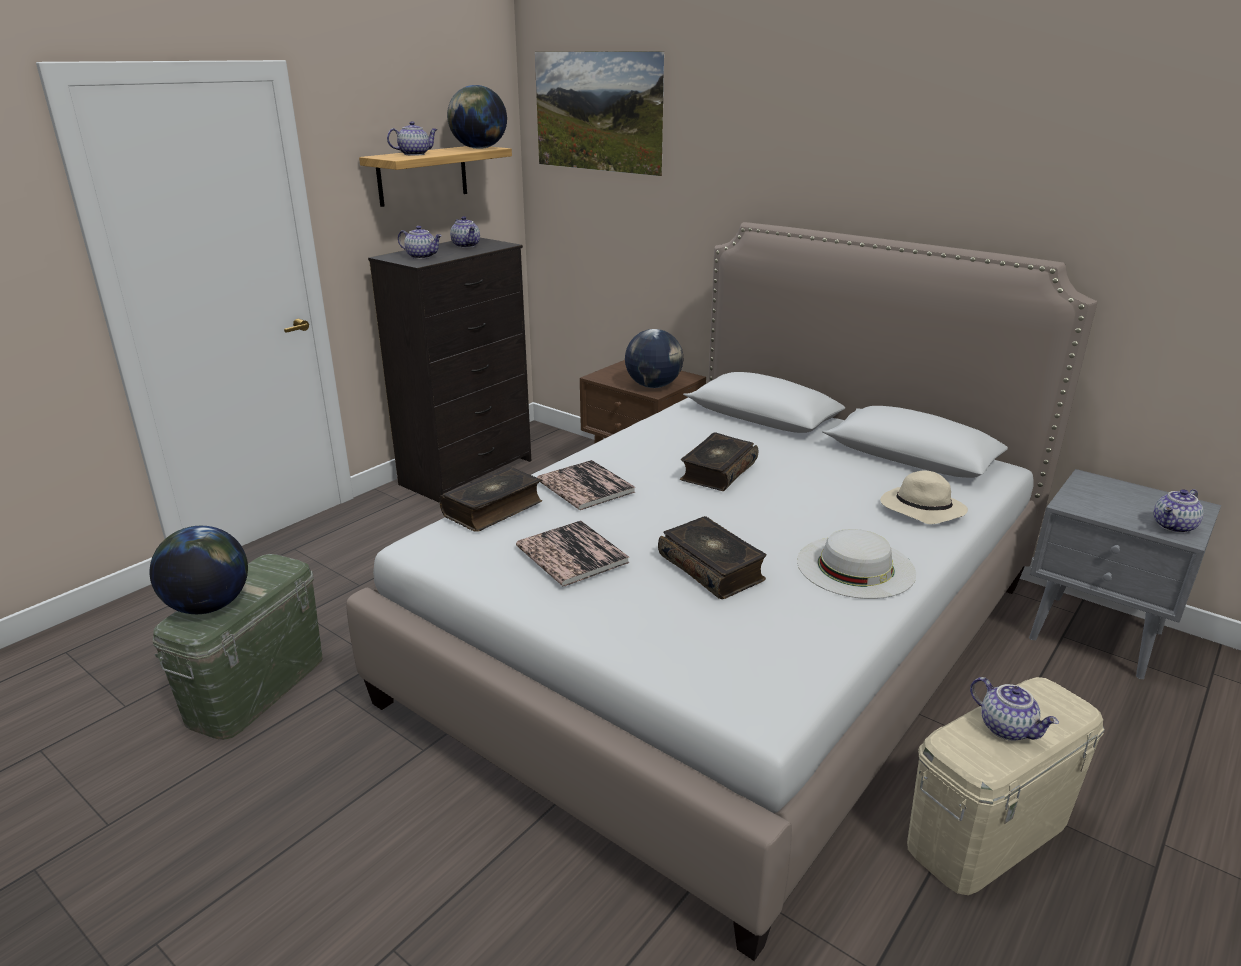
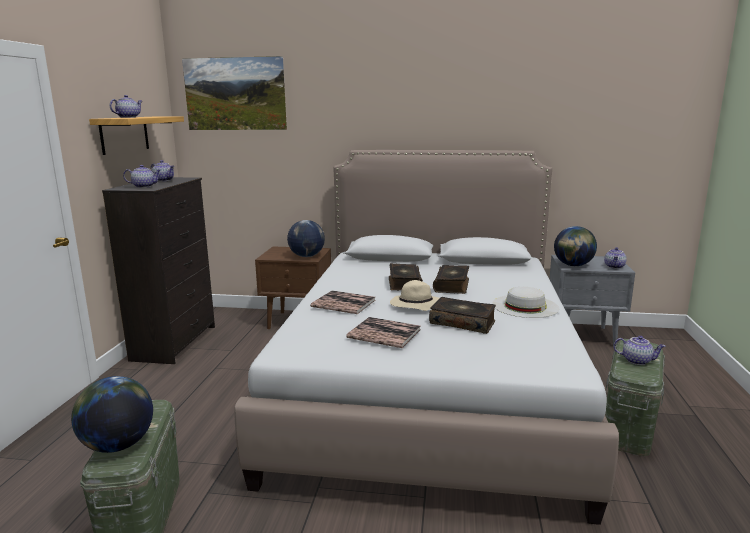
camera: 30 degrees left, 10 degrees down
book [439,467,542,532] -> book moved to [433,265,469,294]
globe [447,85,507,149] -> globe moved to [554,226,597,266]
beige hat [880,471,968,524] -> beige hat moved to [390,280,440,311]
beige storage box [907,677,1104,895] -> green storage box [605,339,665,456]

